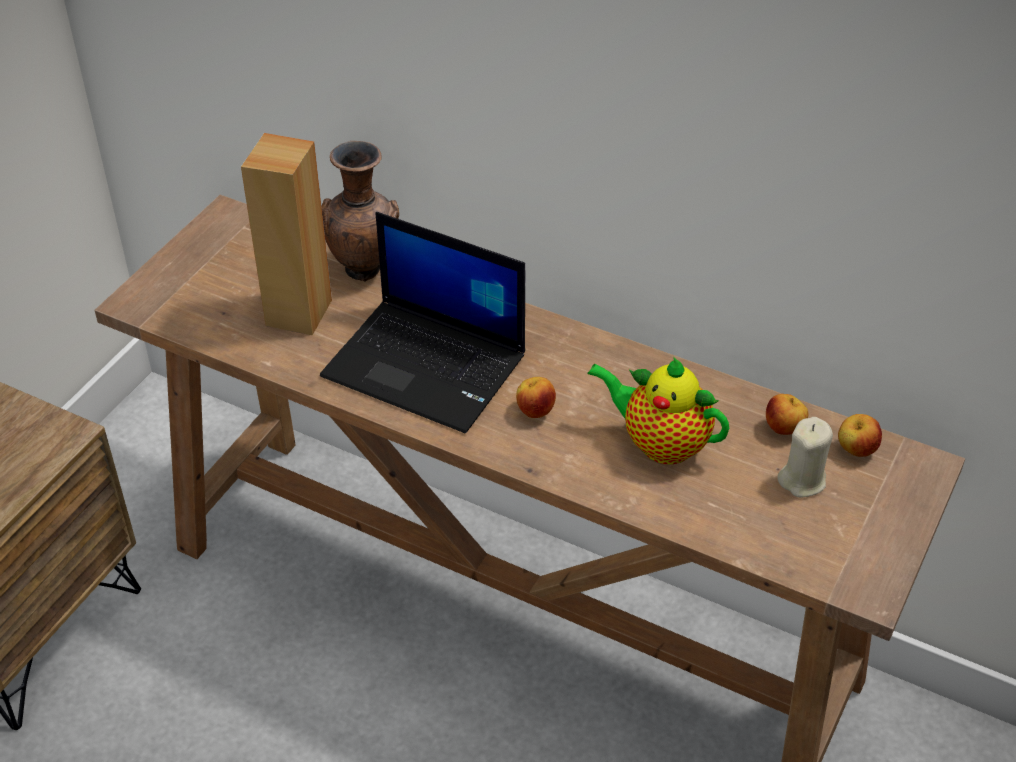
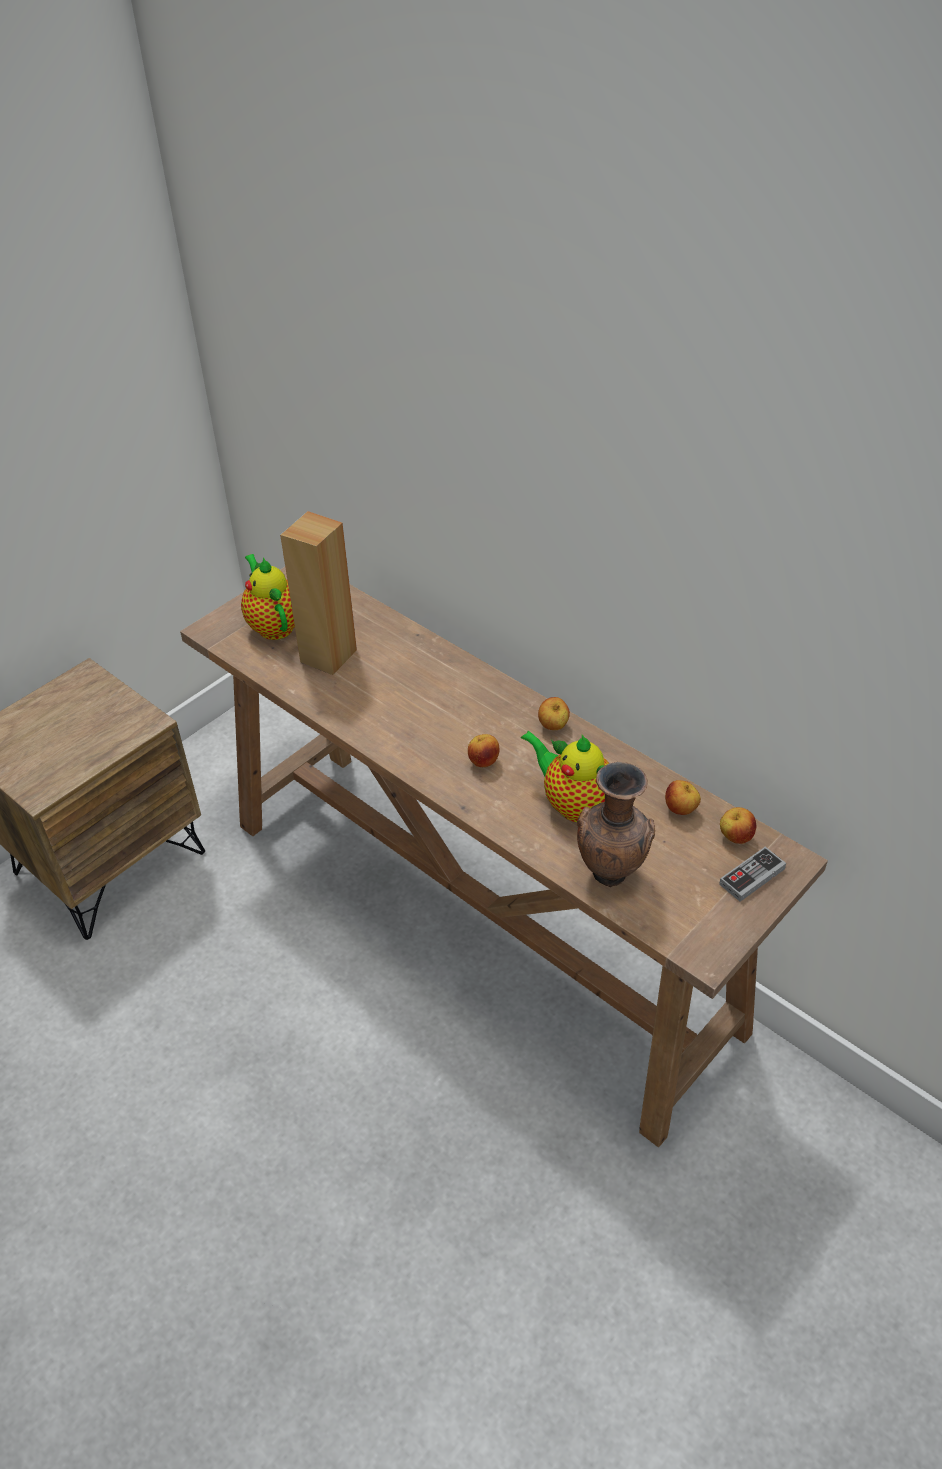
camera: 15 degrees right, 0 degrees up
laptop [320,212,525,433] -> none
brown vase [322,141,399,282] -> brown vase moved to [577,762,655,887]
beige candle [777,417,833,498] -> none
none -> teapot [241,554,295,640]
none -> apple [538,697,570,730]
none -> game controller [719,847,786,902]

